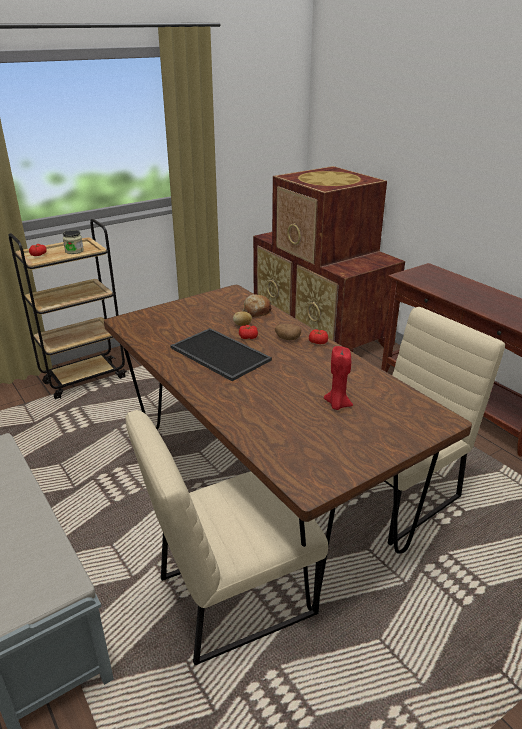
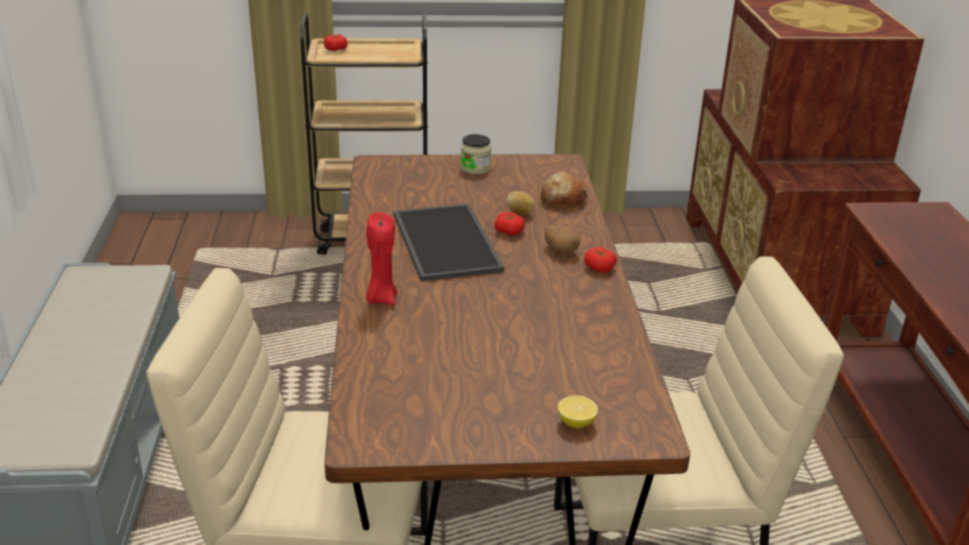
camera: 30 degrees right, 0 degrees up
jar [63,230,84,254] -> jar moved to [461,134,491,174]
red candle [324,346,353,410] -> red candle moved to [366,212,397,305]
none -> lemon [558,395,598,428]

